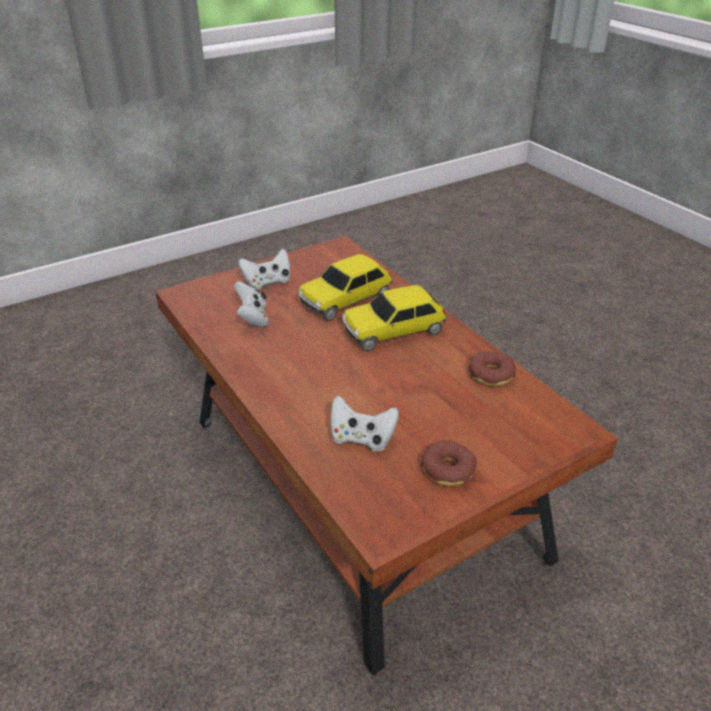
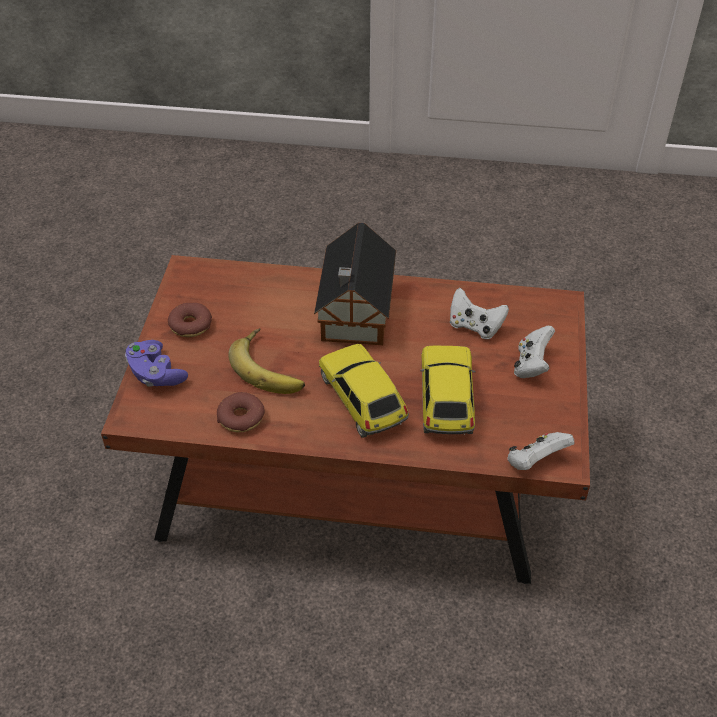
camera: 130 degrees right, 10 degrees up
white game controller [330,396,399,452] -> white game controller moved to [507,432,574,470]
toy car [342,285,448,352] -> toy car turned 45 degrees counterclockwise [319,344,409,438]
none -> purple game controller [125,340,188,387]
none -> banana [228,328,305,394]
none -> toy house [314,223,396,345]

